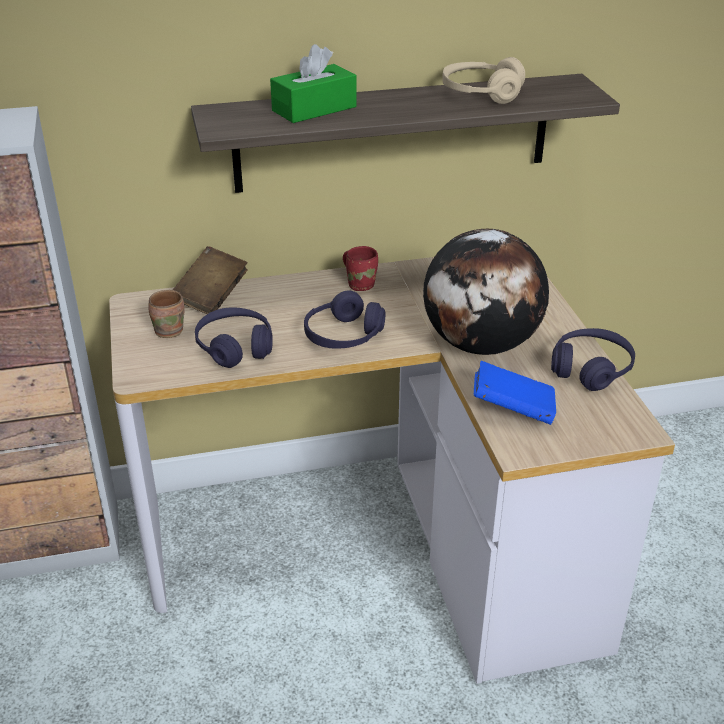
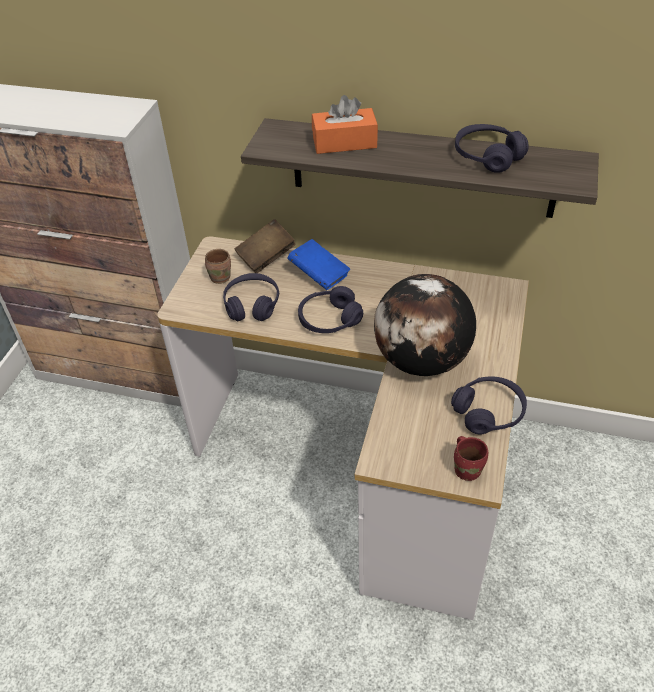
camera: 30 degrees right, 10 degrees up
green tissue box [270,44,357,123] -> orange tissue box [312,95,378,154]
red mug [343,246,378,291] -> red mug moved to [454,436,488,481]
beige headphones [442,57,525,104] -> purple headphones [455,124,529,173]
blue book [474,361,556,425] -> blue book moved to [287,239,350,290]

